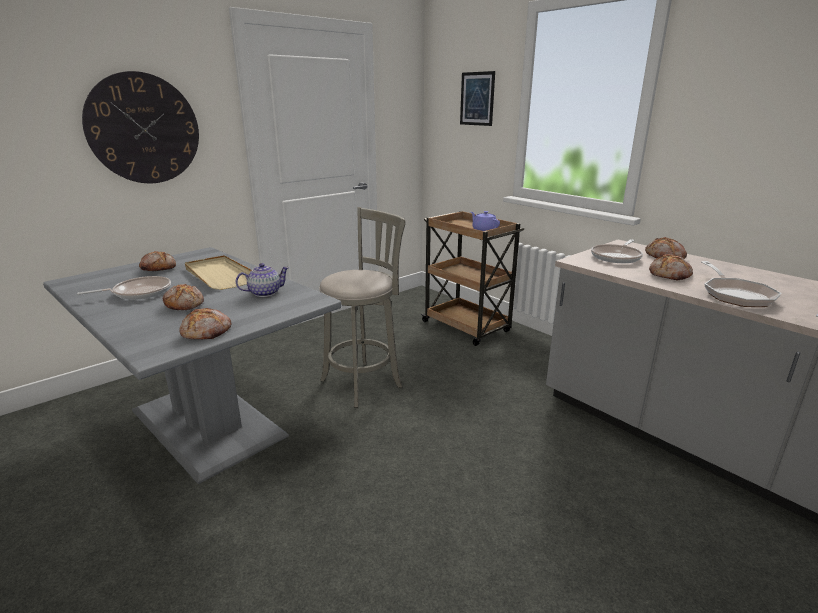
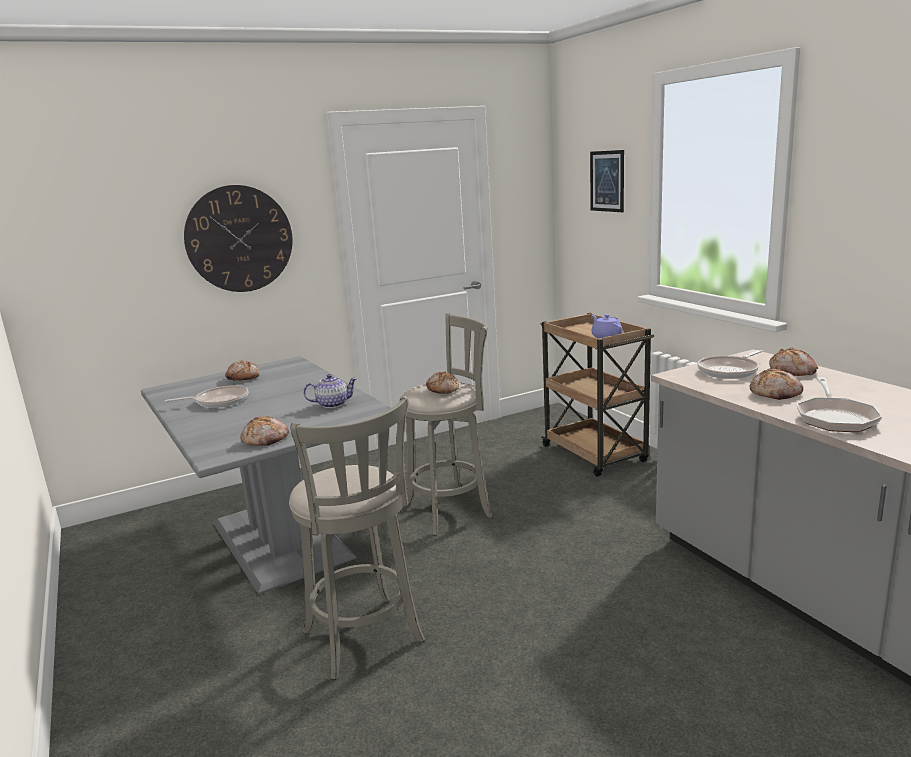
camera: 15 degrees right, 5 degrees down
bread [163,284,204,310] -> bread moved to [426,371,459,394]
beige tray [185,255,252,290] -> none
none -> grey stool [289,396,425,680]

